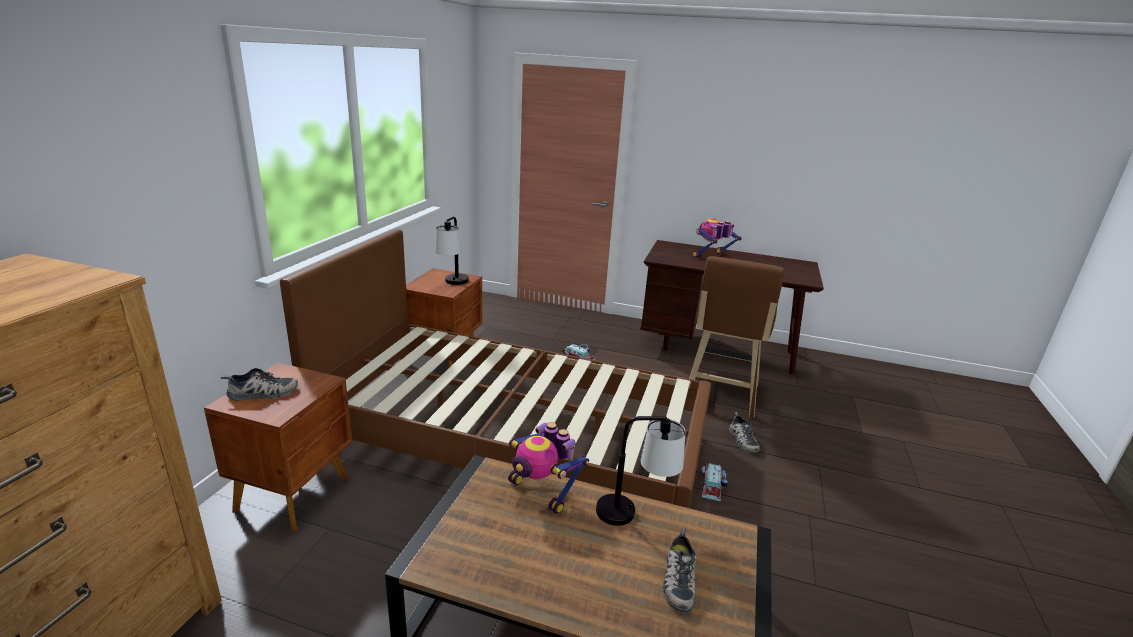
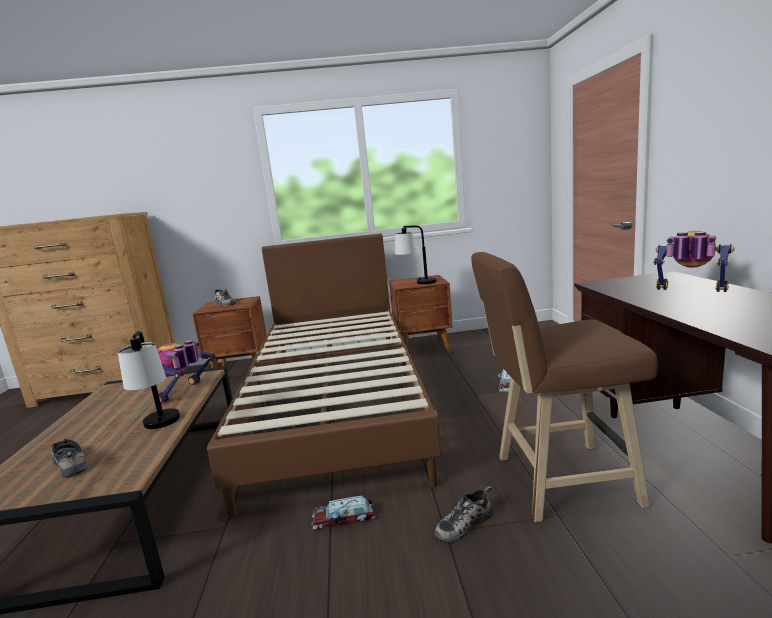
camera: 70 degrees right, 10 degrees down
shoe [663,528,696,612] -> shoe turned 60 degrees clockwise [51,438,88,478]

